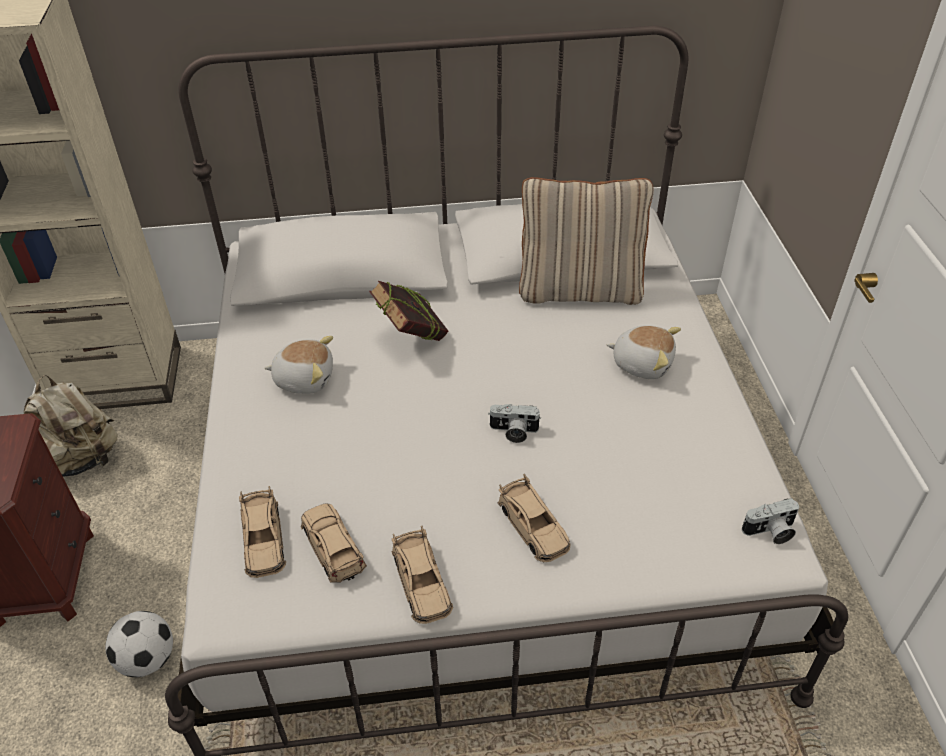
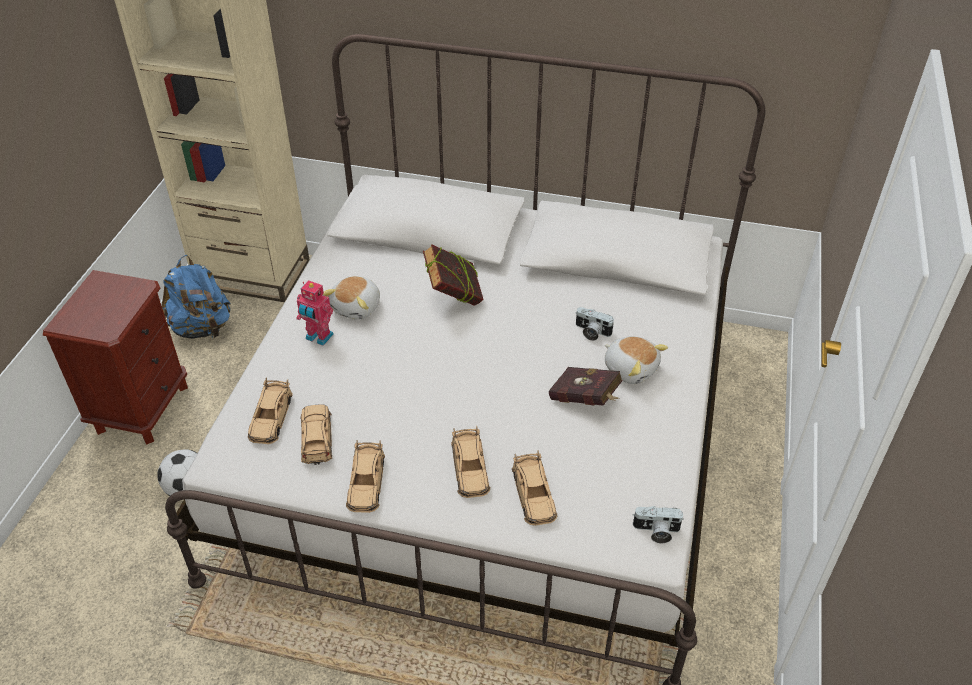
camera: 20 degrees right, 0 degrees up
beige backpack [24,375,118,477] -> blue backpack [162,255,231,339]
plush toy [264,336,333,394] -> plush toy turned 90 degrees clockwise [323,276,380,320]
camera [489,404,541,443] -> camera moved to [576,307,614,341]
beige pillow [519,177,653,305] -> none
none -> toy robot [297,280,333,346]
none -> beige toy car [512,450,557,526]
none -> red book [549,367,623,406]

